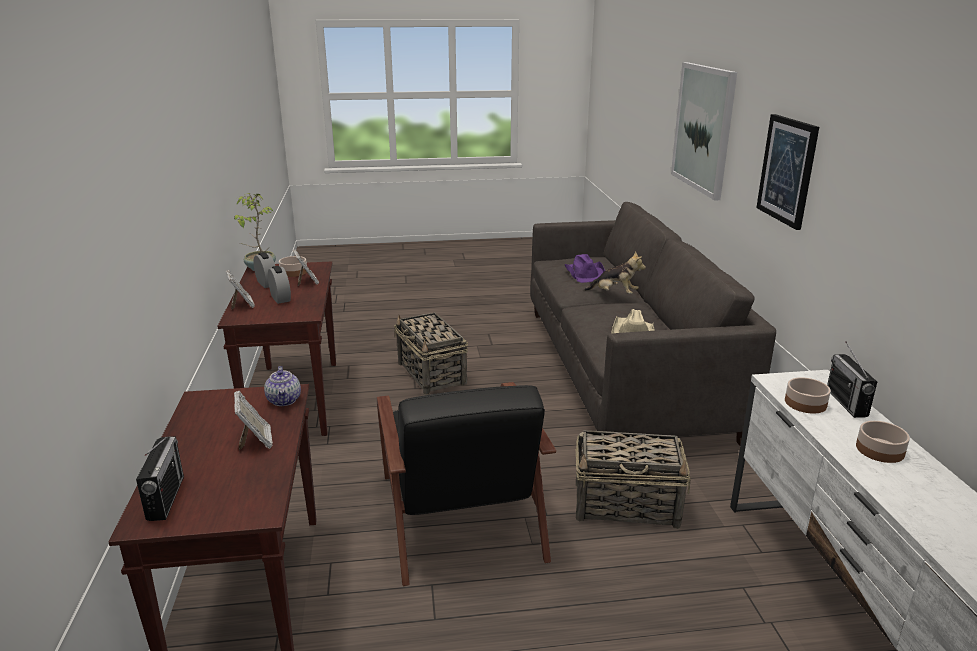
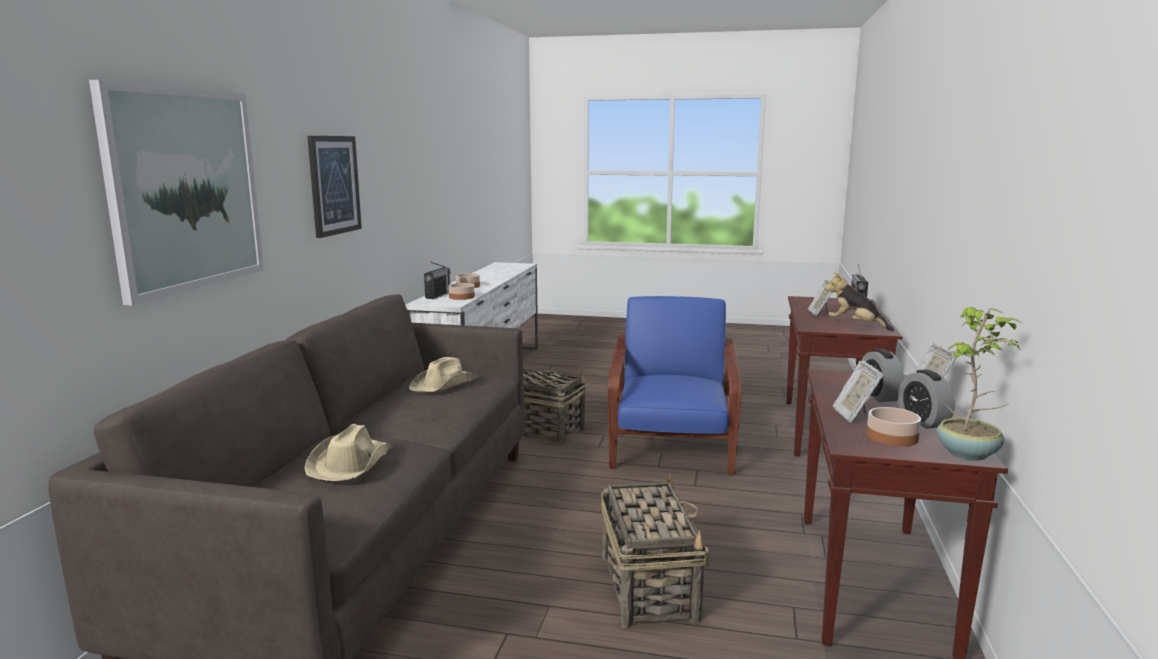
camera: 160 degrees left, 10 degrees down
teapot [264,366,301,406] -> none
black armchair [377,382,556,586] -> blue armchair [608,296,742,476]
purple hat [565,254,605,283] -> beige hat [305,424,393,481]
plush toy [584,251,646,294] -> plush toy moved to [825,272,894,331]

